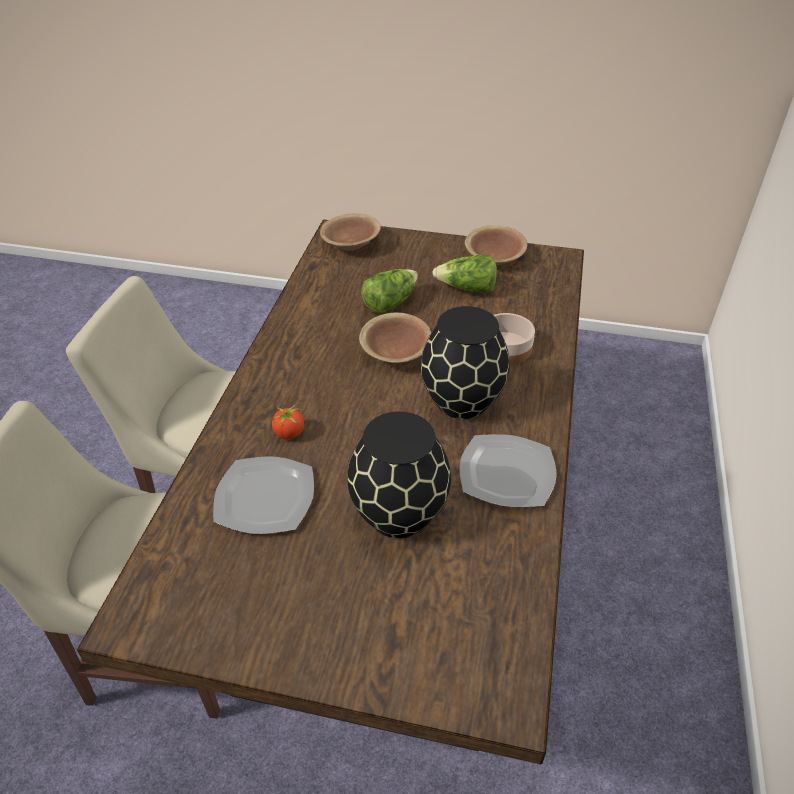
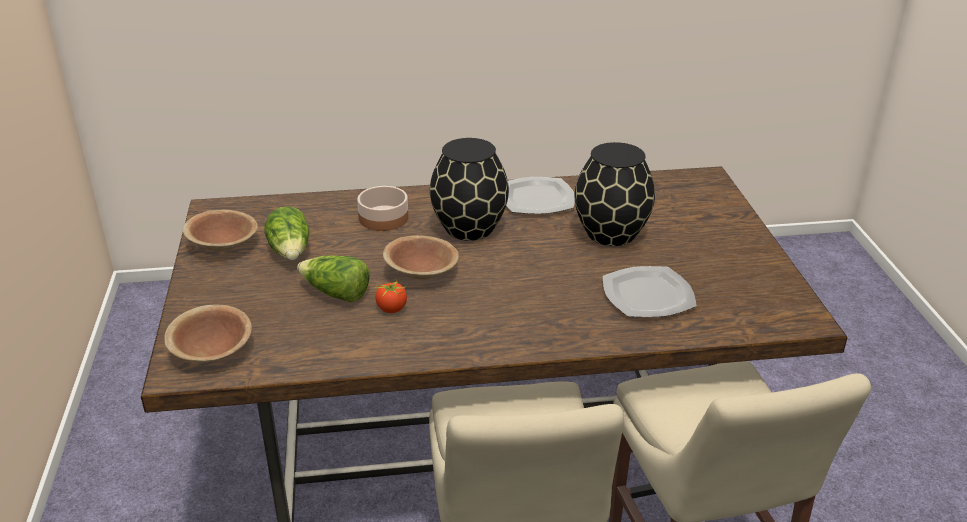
camera: 110 degrees left, 10 degrees down
tomato [269,404,304,440] -> tomato moved to [374,281,408,313]

